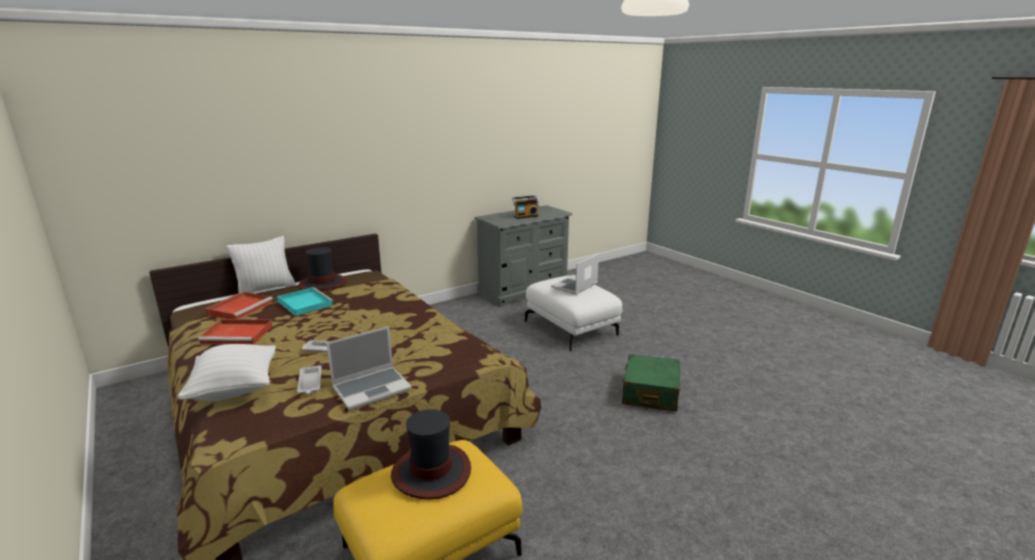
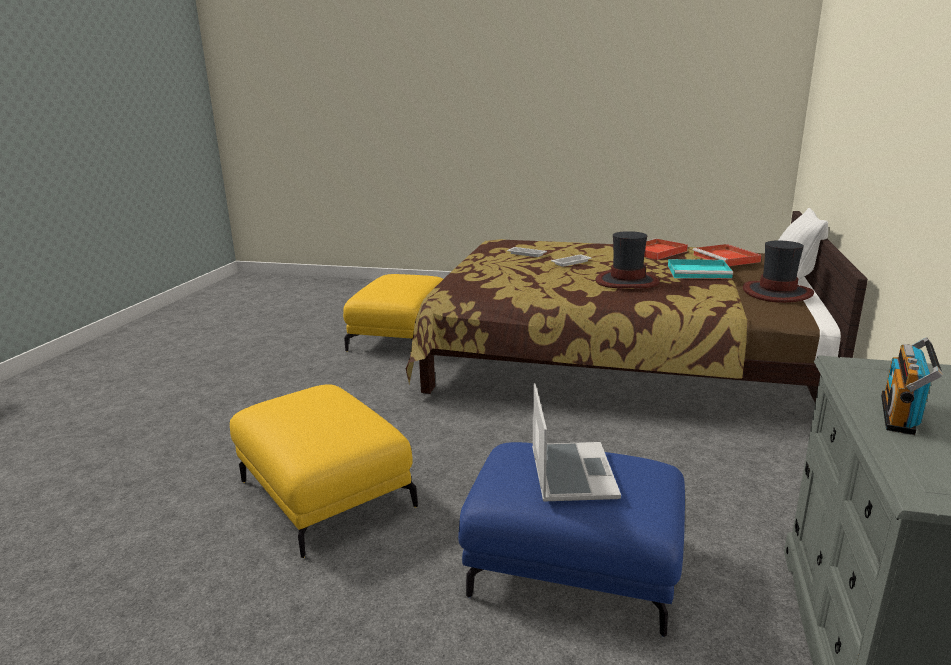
camera: 140 degrees right, 0 degrees up
white pillow [178,344,276,401] -> none
laptop [326,326,412,410] -> none
hat [391,409,471,500] -> hat moved to [595,231,660,288]
white ottoman [525,275,622,351] -> blue ottoman [458,442,685,637]
green suitcase [622,354,680,412] -> yellow ottoman [230,384,418,558]

